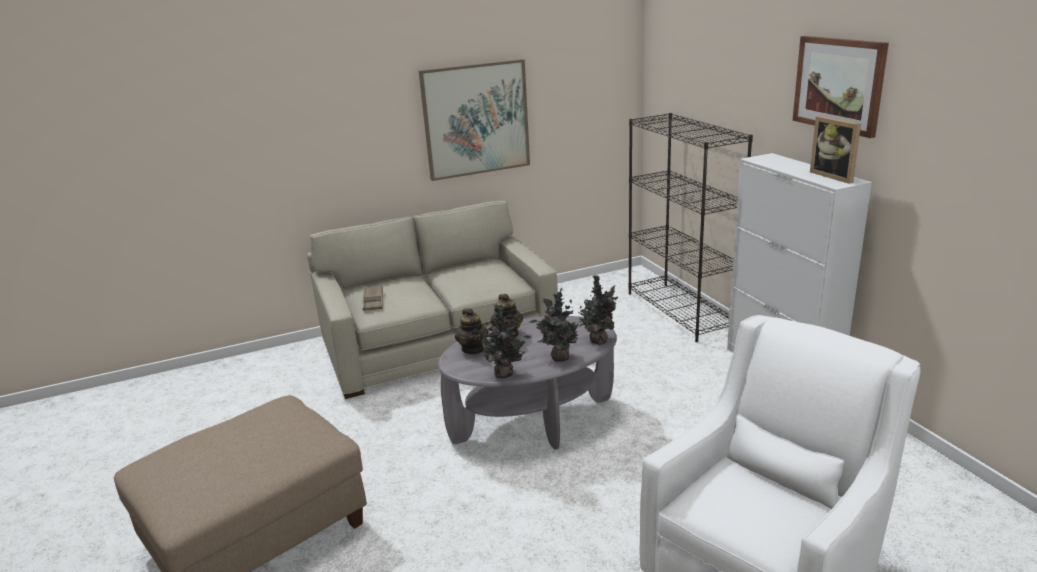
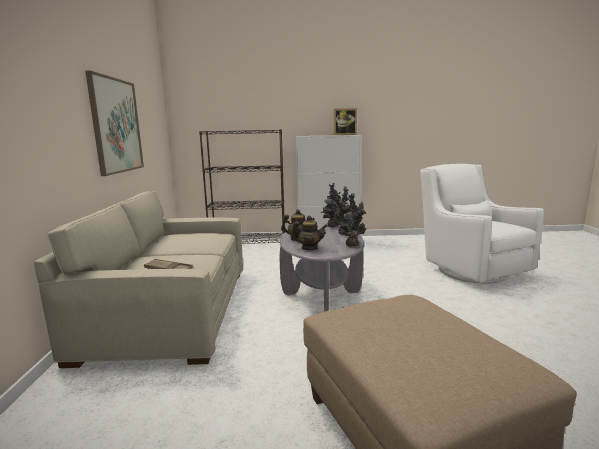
camera: 70 degrees left, 10 degrees down
picture [792,36,889,138] -> none

